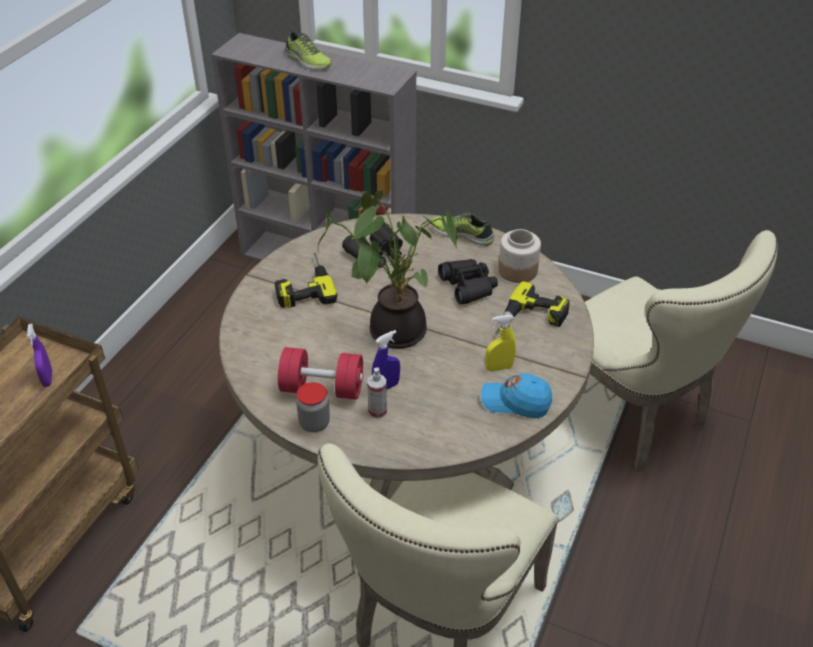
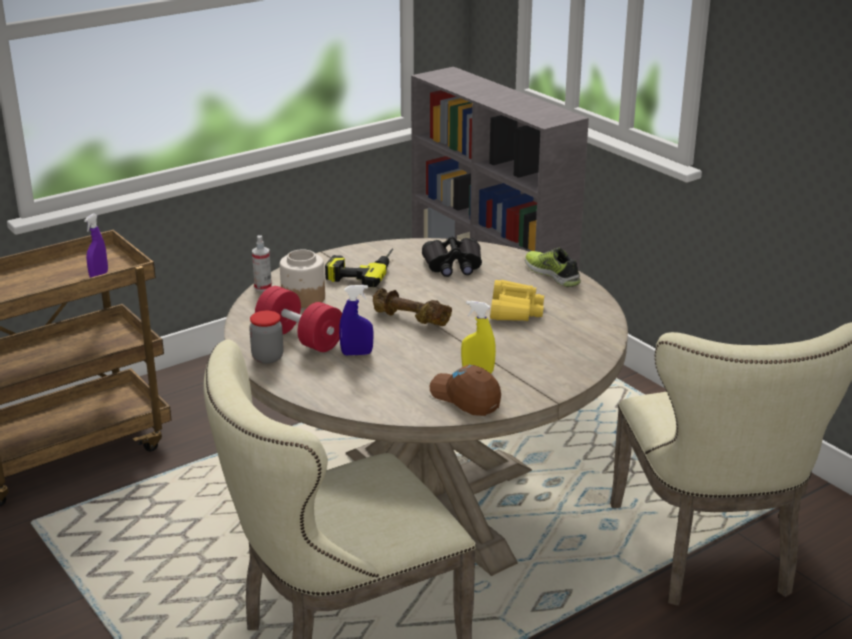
camera: 30 degrees right, 15 degrees down
shoe [285,31,332,70] -> none
potted plant [318,190,457,349] -> brown dumbbell [373,288,452,326]
spray bottle [367,367,387,418] -> spray bottle moved to [252,235,272,292]
black binoculars [438,259,498,305] -> yellow binoculars [490,280,544,321]
blue cap [481,374,552,418] -> brown cap [430,365,501,416]
power drill [496,281,570,334] -> none
jar [498,229,541,283] -> jar moved to [280,249,325,308]

